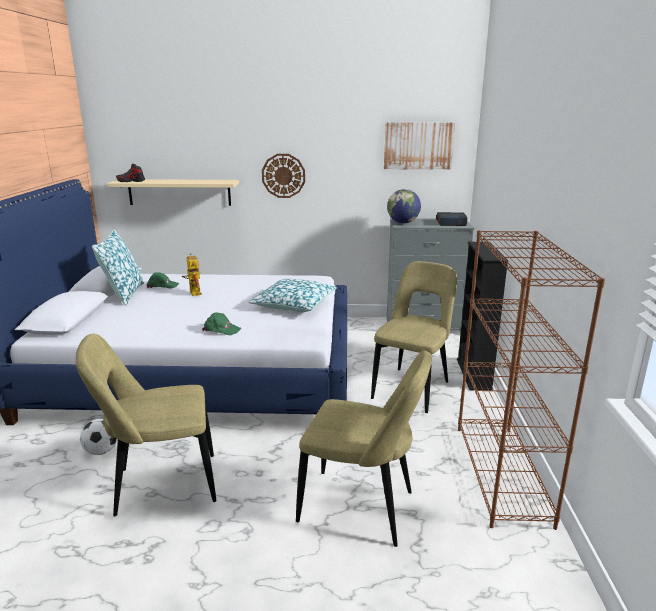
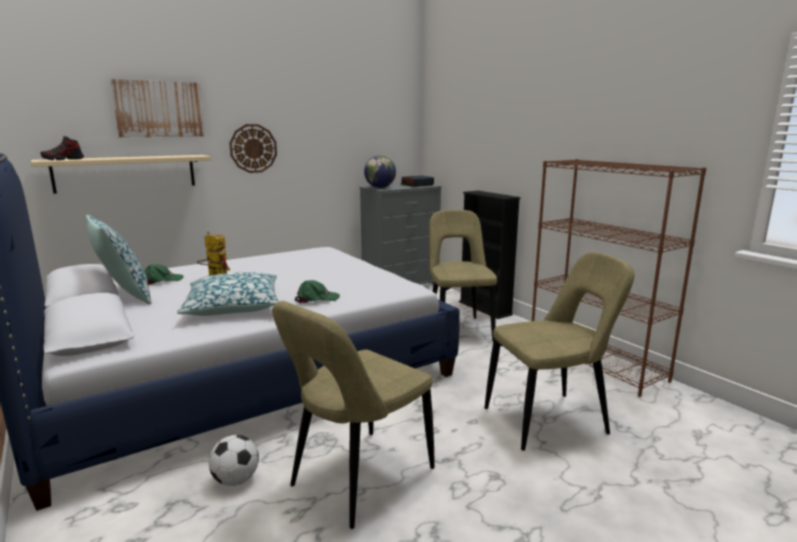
camera: 35 degrees left, 5 degrees down
pillow [248,279,337,312] -> pillow moved to [177,272,279,316]
picture [384,122,455,170] -> picture moved to [110,79,205,137]

